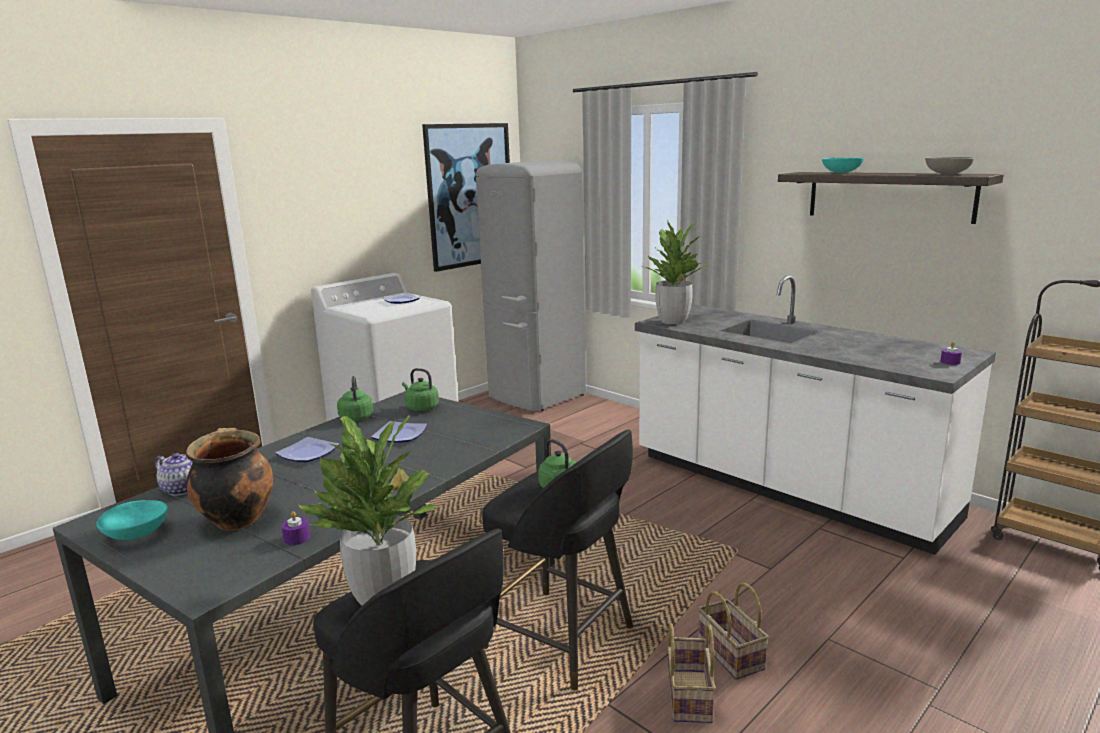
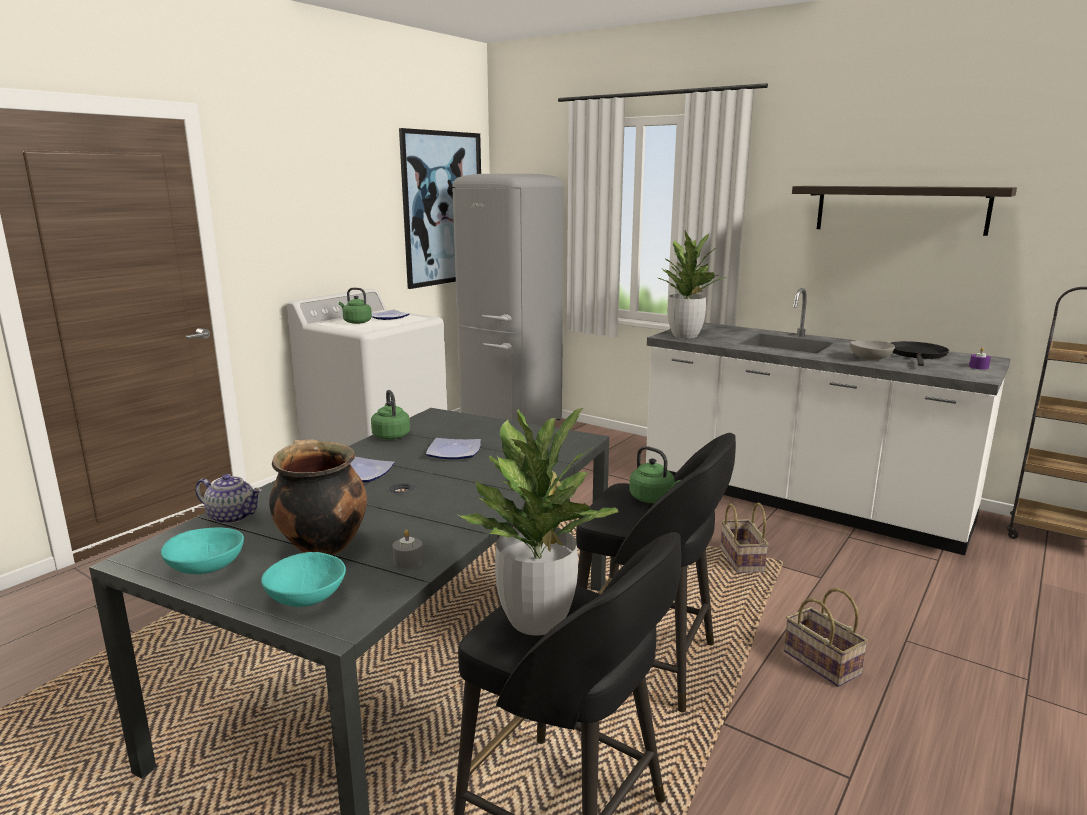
camera: 10 degrees left, 0 degrees up
purple candle [281,511,310,545] -> grey candle [393,530,423,569]
green kettle [402,368,439,411] -> green kettle moved to [339,288,372,324]
basket [667,623,716,723] -> basket moved to [720,502,769,573]
turquoise bowl [822,158,864,173] -> turquoise bowl moved to [261,552,346,607]
grey bowl [925,157,974,174] -> grey bowl moved to [850,340,895,360]
none -> black frying pan [891,341,949,366]

